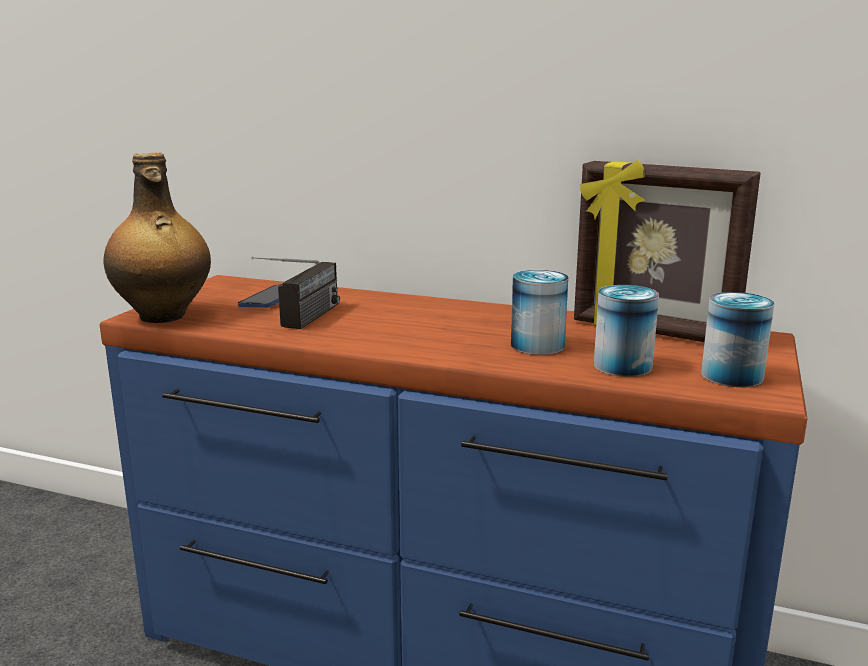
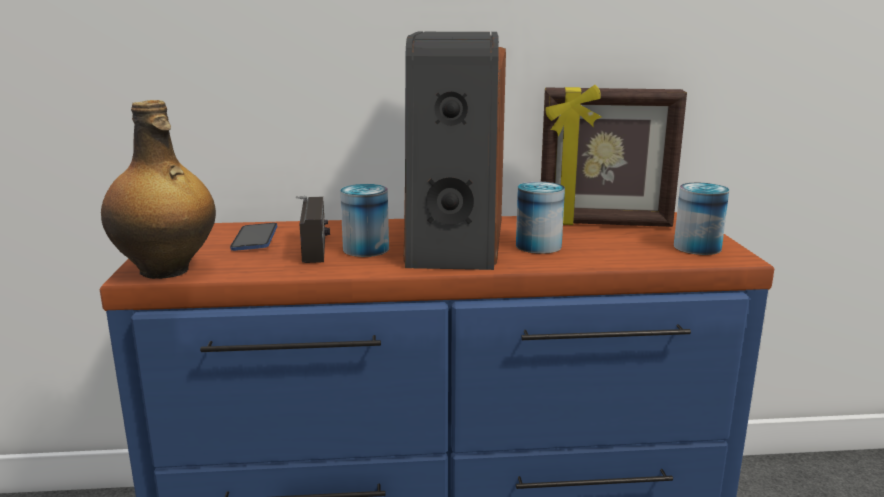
camera: 25 degrees left, 0 degrees up
can [594,285,659,377] -> can moved to [340,184,389,257]
none -> speaker [404,32,506,270]

